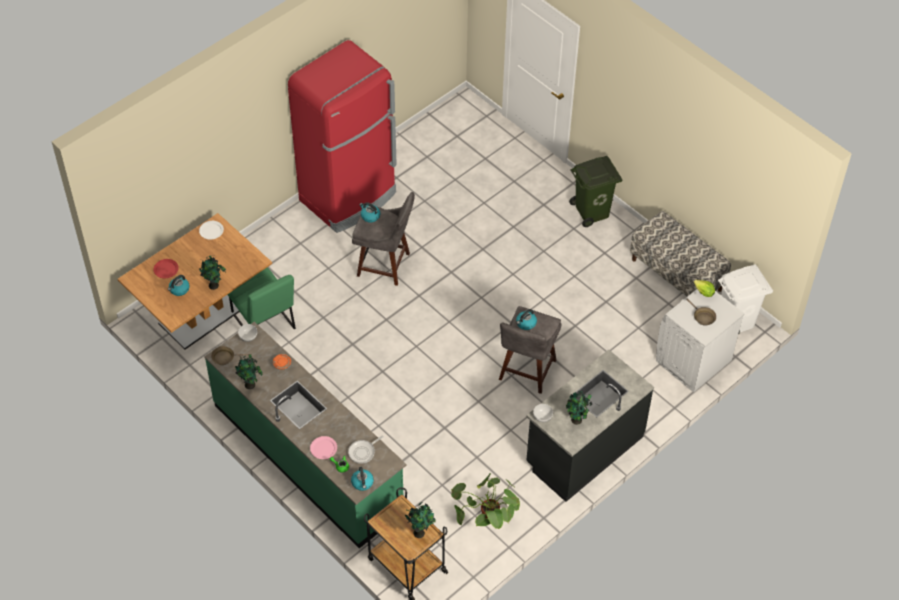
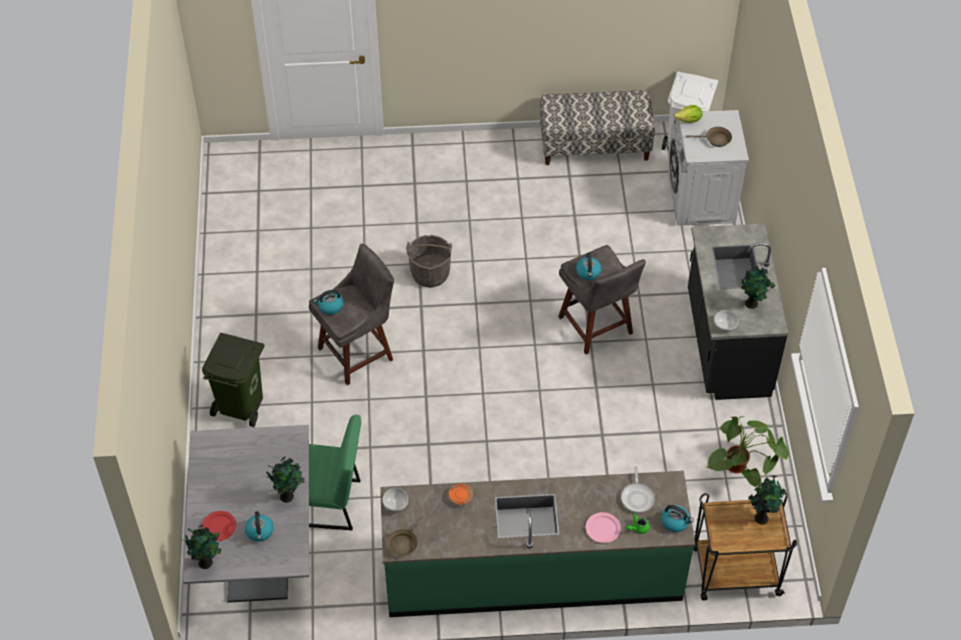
camera: 50 degrees left, 0 degrees up
brown dining table [118,213,272,350] -> grey dining table [183,425,309,603]
white plate [199,221,224,240] -> none
potted plant [235,354,263,389] -> potted plant moved to [181,524,221,569]
red fridge [288,40,397,233] -> none
green trash can [569,156,623,227] -> green trash can moved to [202,333,265,427]
none -> grey bucket [406,235,452,288]

